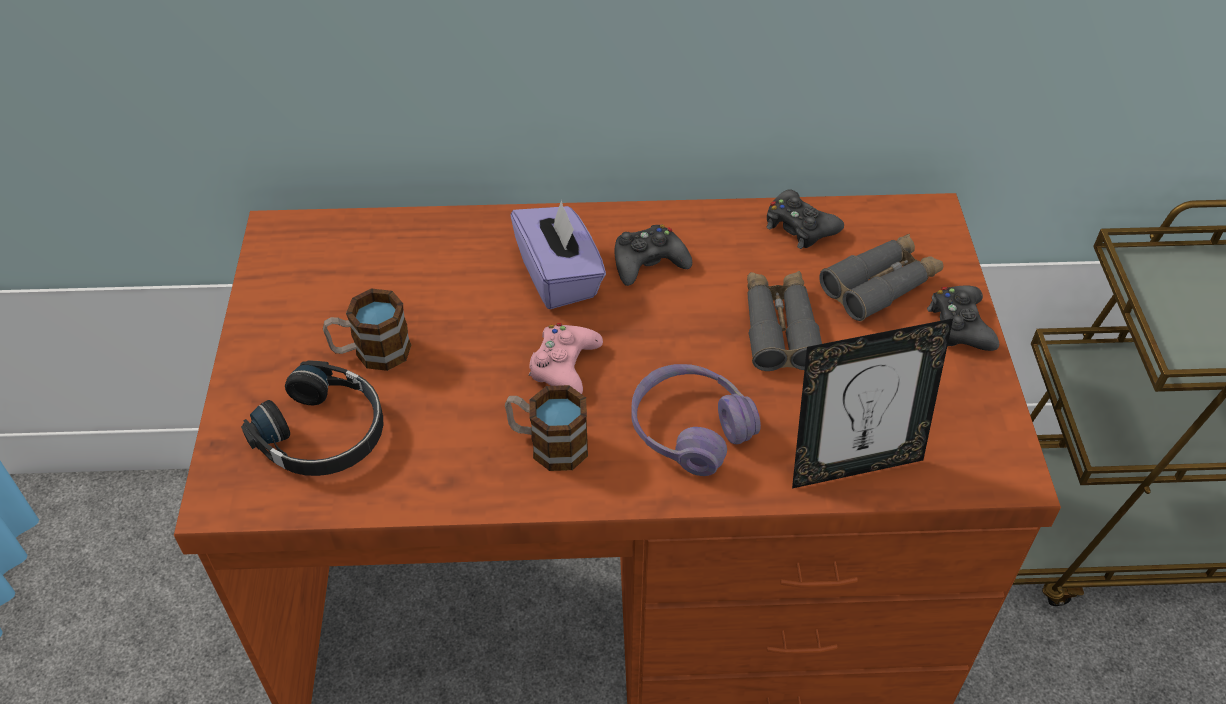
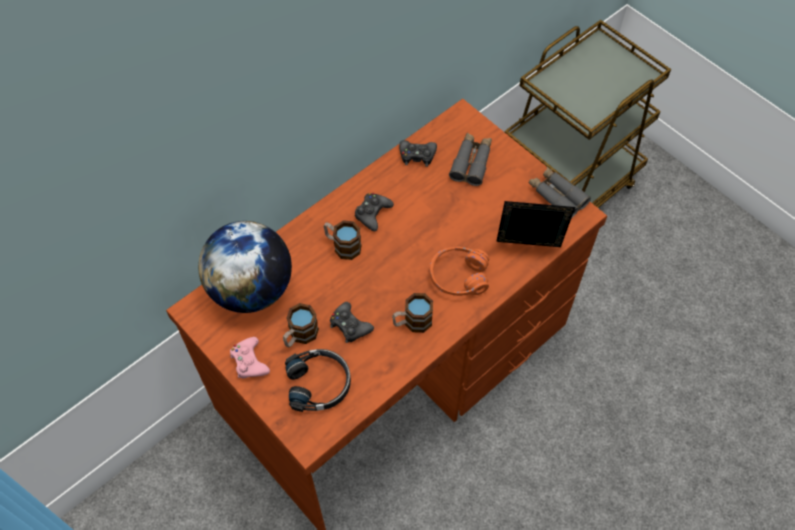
camera: 40 degrees left, 10 degrees up
purple tissue box [510,200,606,309] -> mug [323,220,362,260]
pink game controller [529,323,603,394] -> pink game controller moved to [230,337,270,379]
purple headphones [631,364,761,476] -> orange headphones [430,247,489,296]
grey binoculars [747,271,822,371] -> grey binoculars moved to [529,167,591,218]
picture frame [792,318,953,488] -> picture frame turned 120 degrees counterclockwise [496,201,575,247]
black game controller [927,285,999,351] -> black game controller moved to [330,302,374,343]
none -> globe [198,221,292,313]

